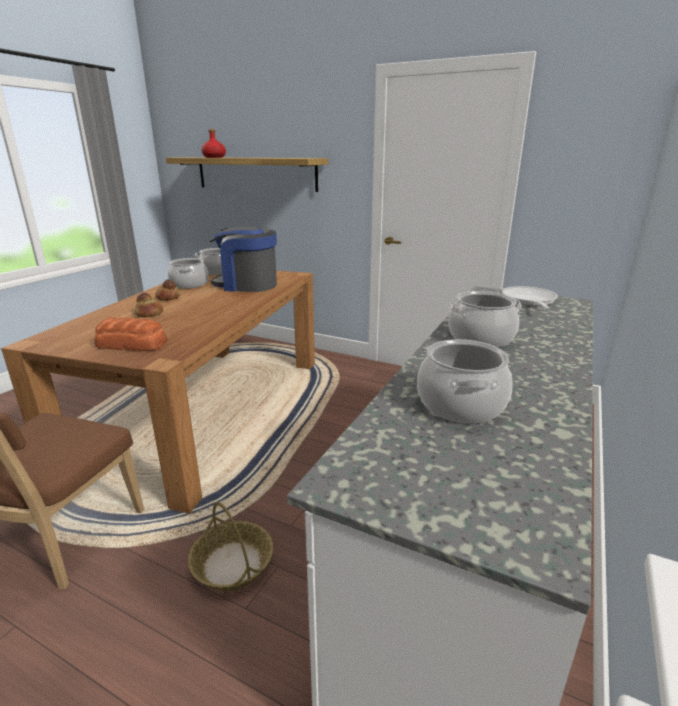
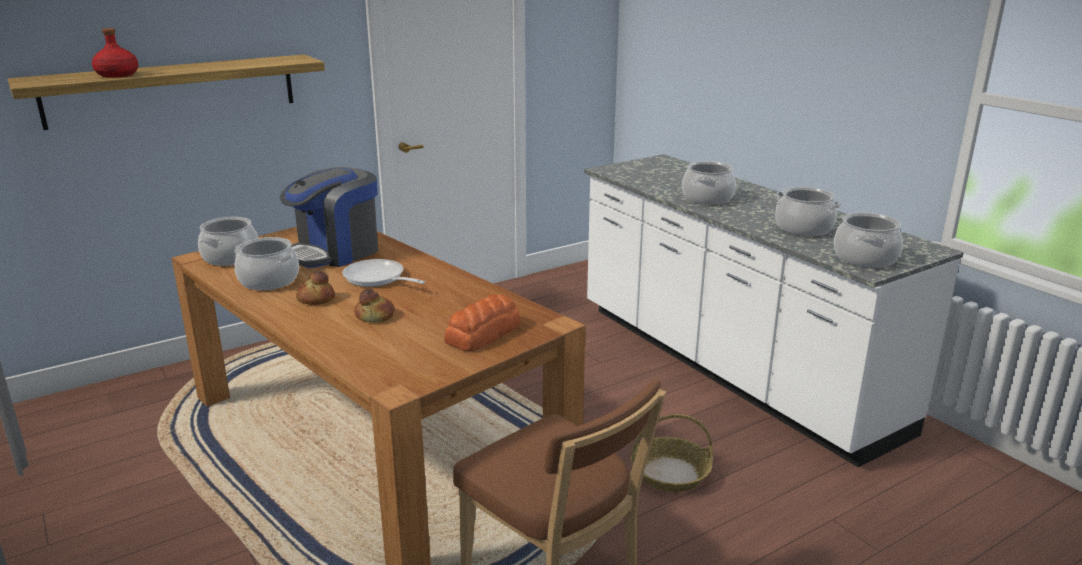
camera: 60 degrees left, 0 degrees up
frying pan [502,286,558,309] -> frying pan moved to [343,259,425,287]
none -> cooking pot [834,213,903,268]

